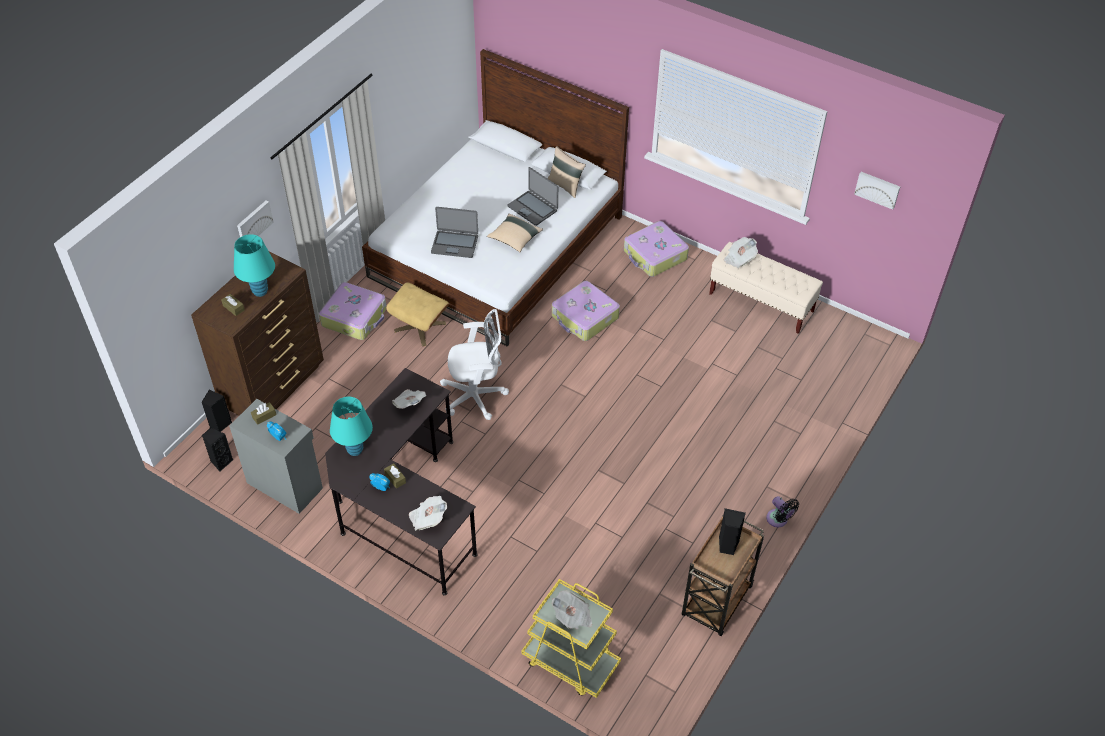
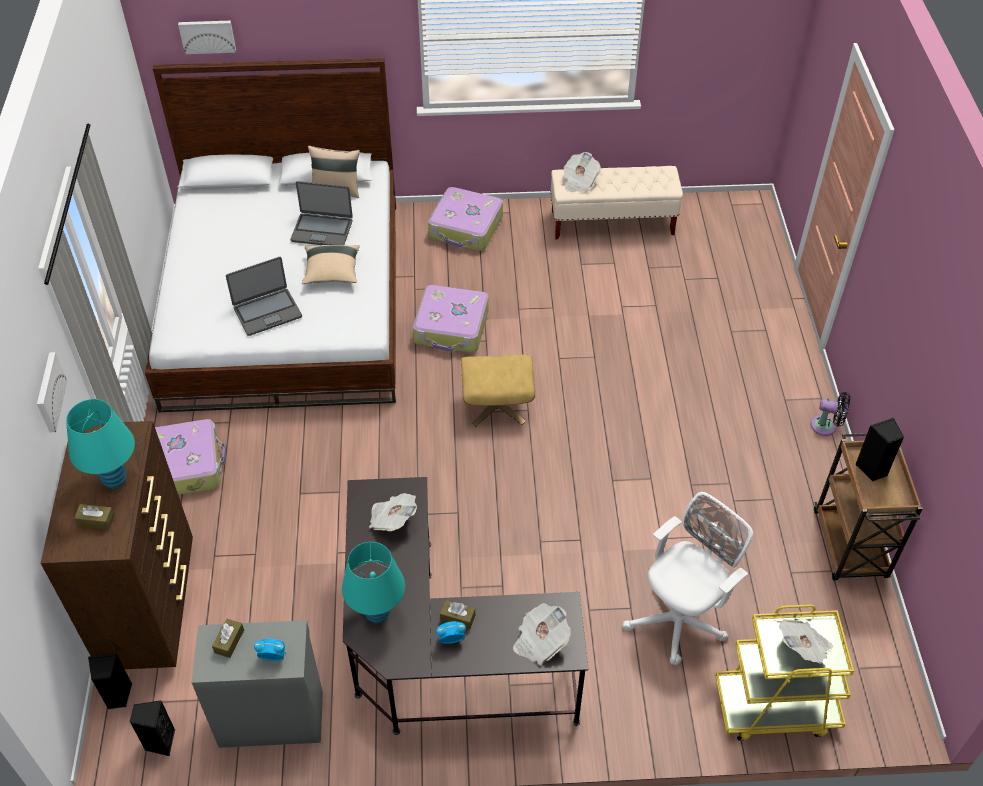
camera: 35 degrees left, 0 degrees up
beige ottoman [386,282,449,346] -> beige ottoman moved to [461,354,535,427]
white office chair [440,309,509,420] -> white office chair moved to [623,492,753,665]
picture [854,172,900,210] -> picture moved to [178,21,236,54]

